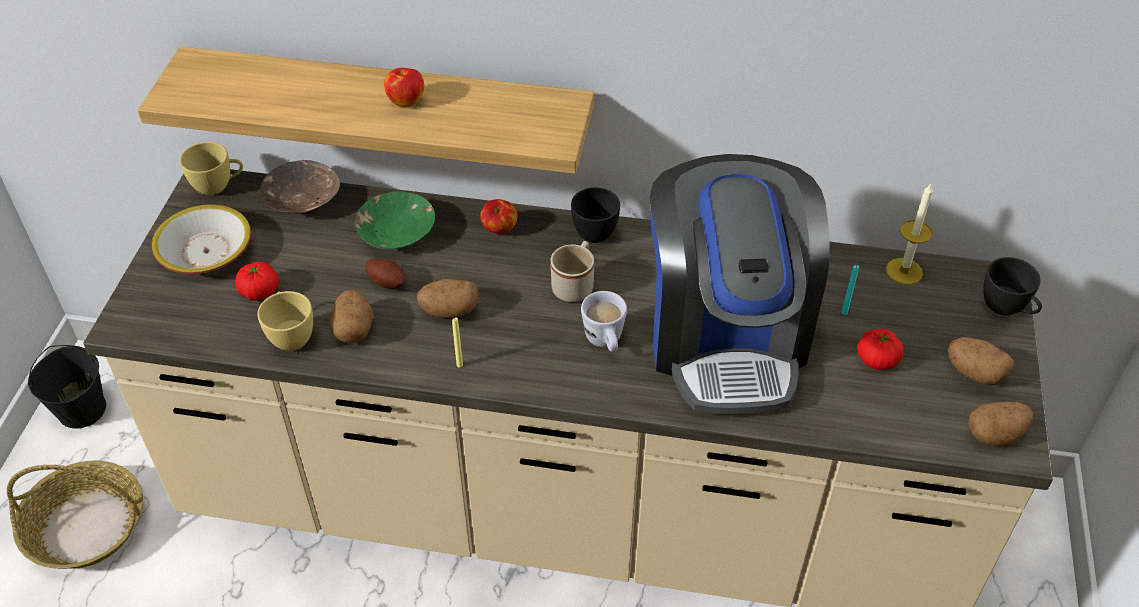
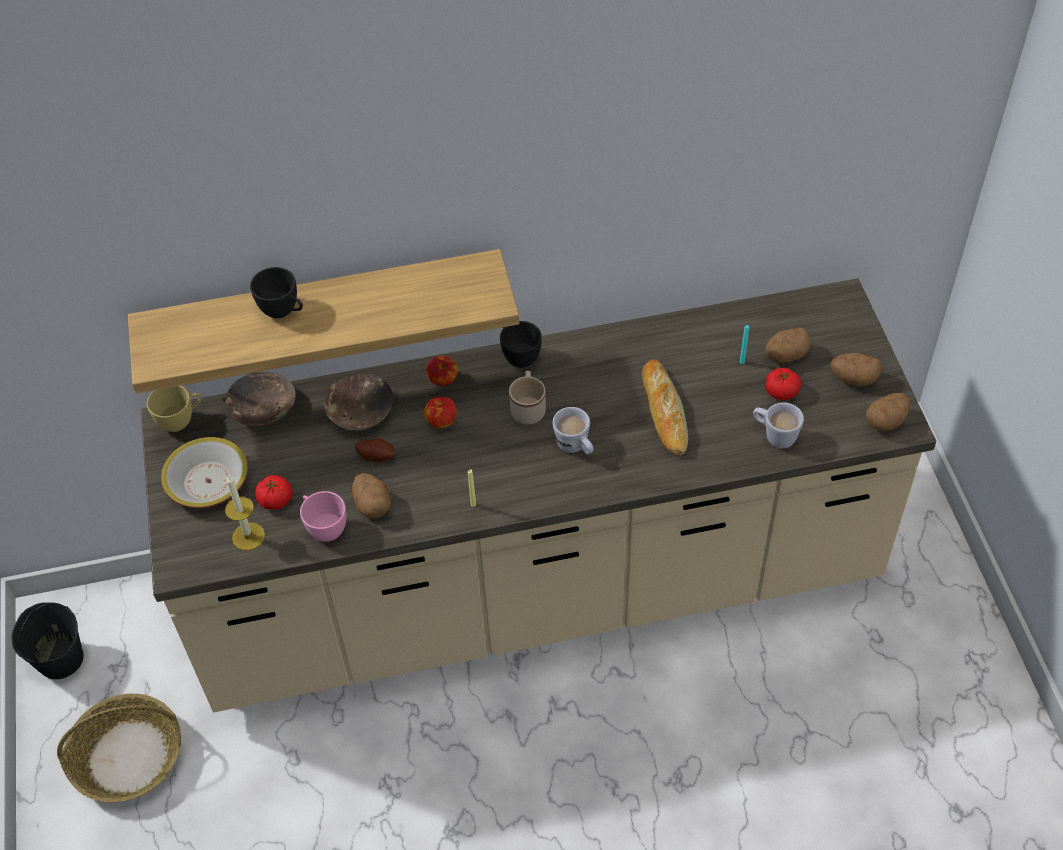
camera: 20 degrees left, 5 degrees up
yellow cup [258,291,313,351] -> pink cup [300,491,346,542]
green bowl [355,191,435,249] -> brown bowl [323,374,393,431]
apple [384,68,424,107] -> apple moved to [424,397,456,429]
potato [417,279,479,318] -> potato moved to [765,328,811,363]
coffee machine [650,154,829,414] -> bread [642,359,688,455]
candle [886,183,933,285] -> candle moved to [225,475,265,550]
black cup [983,257,1042,315] -> black cup moved to [250,267,303,318]
none -> white mug [753,402,804,448]

